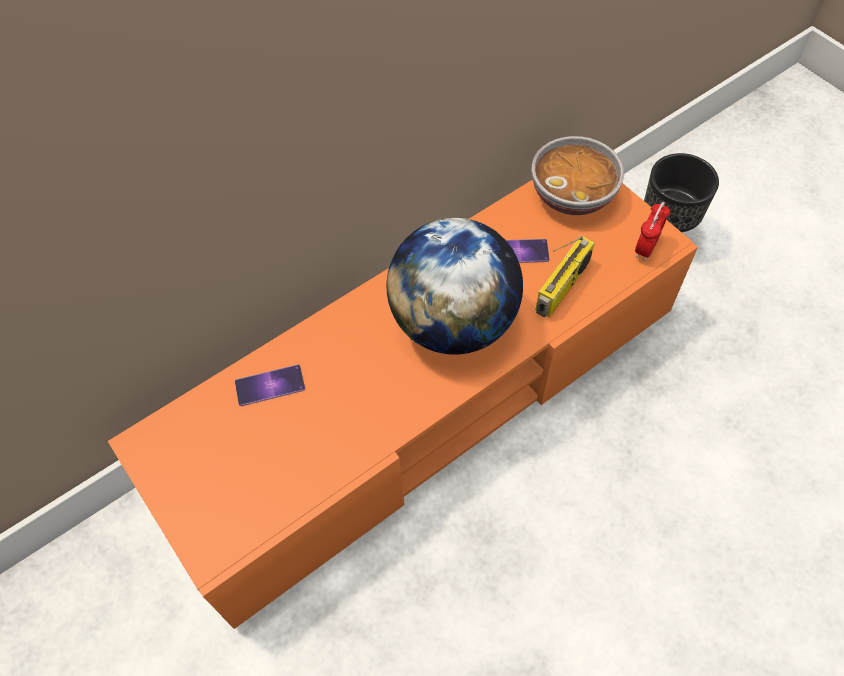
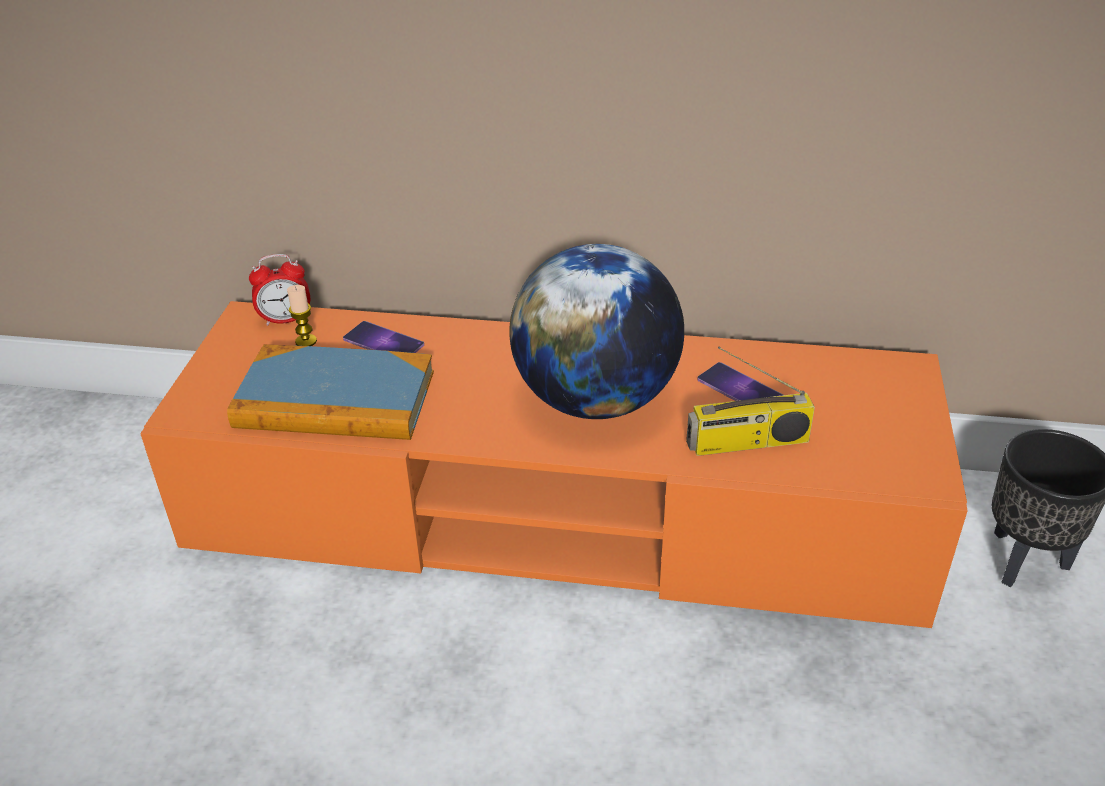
camera: 45 degrees right, 20 degrees down
bowl [532,136,624,215] -> none
alarm clock [635,202,670,261] -> alarm clock moved to [249,254,310,326]
none -> book [227,344,434,440]
none -> candle [287,285,317,346]

